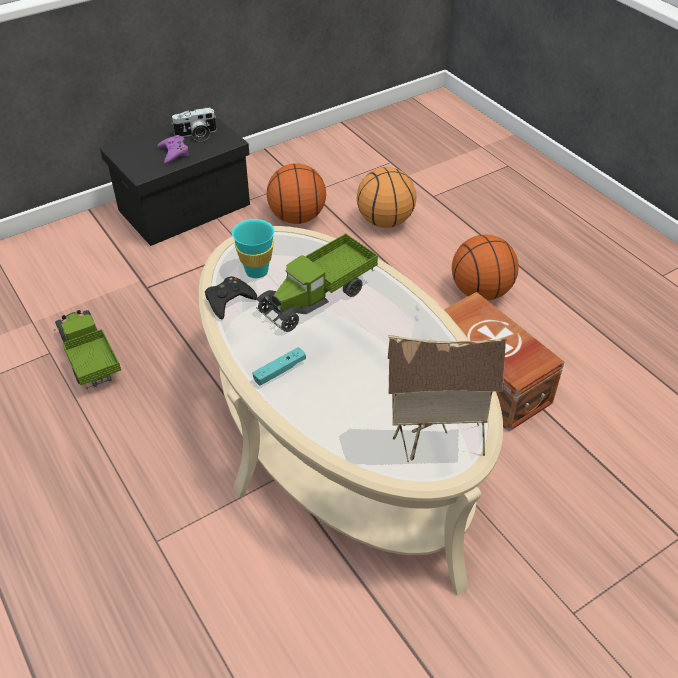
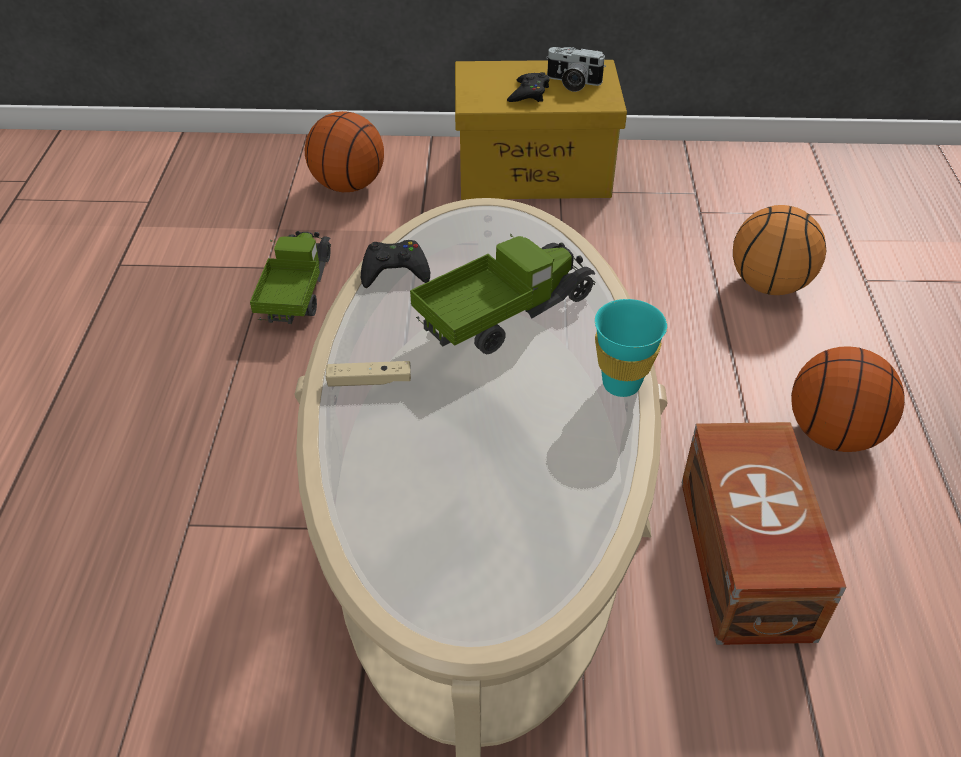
camera: 35 degrees right, 0 degrees up
black storage box [100,116,250,246] -> yellow storage box [455,60,627,200]
purple game controller [158,135,189,164] -> black game controller [507,72,550,102]
turquoise cup [232,219,274,278] -> turquoise cup moved to [595,299,667,397]
turquoise game controller [253,347,306,386] -> beige game controller [326,361,411,387]
toy truck [256,233,378,332] -> toy truck turned 150 degrees clockwise [410,234,595,354]
basketball [267,163,326,224] -> basketball moved to [305,111,384,192]
toy house [388,335,507,462] -> none

